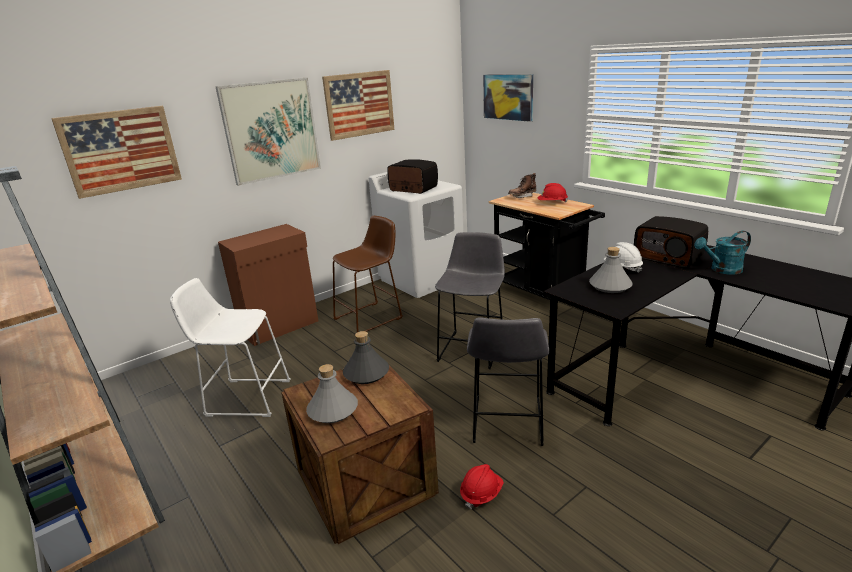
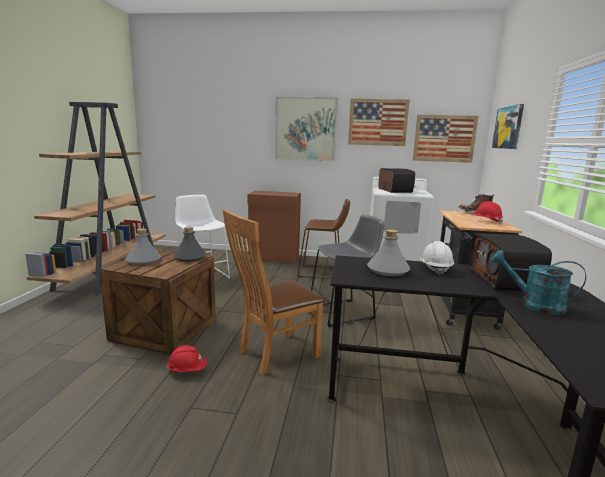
camera: 45 degrees right, 10 degrees down
picture [51,106,182,199] -> picture moved to [413,114,479,163]
grey stool [467,317,549,446] -> brown chair [223,210,325,375]

